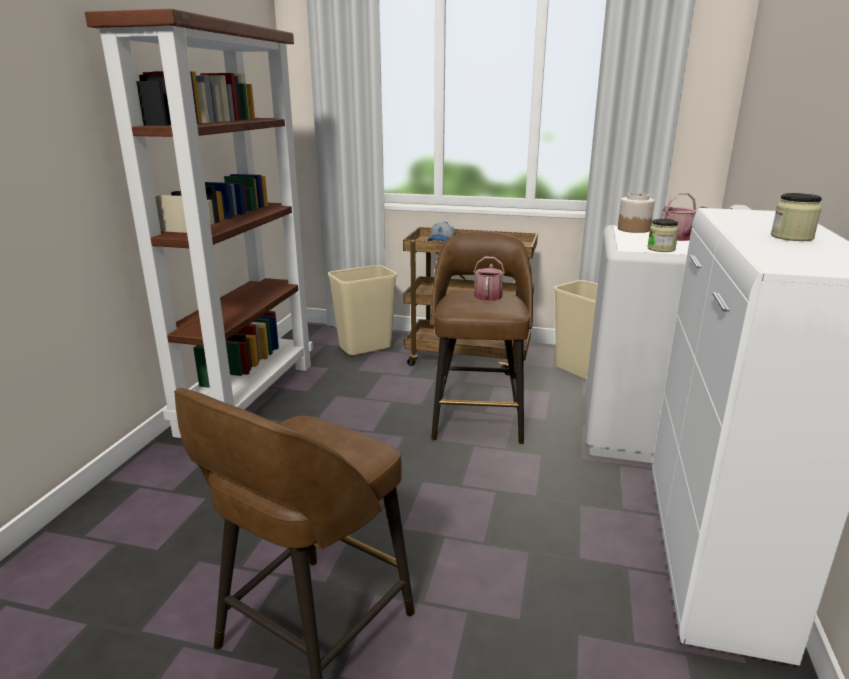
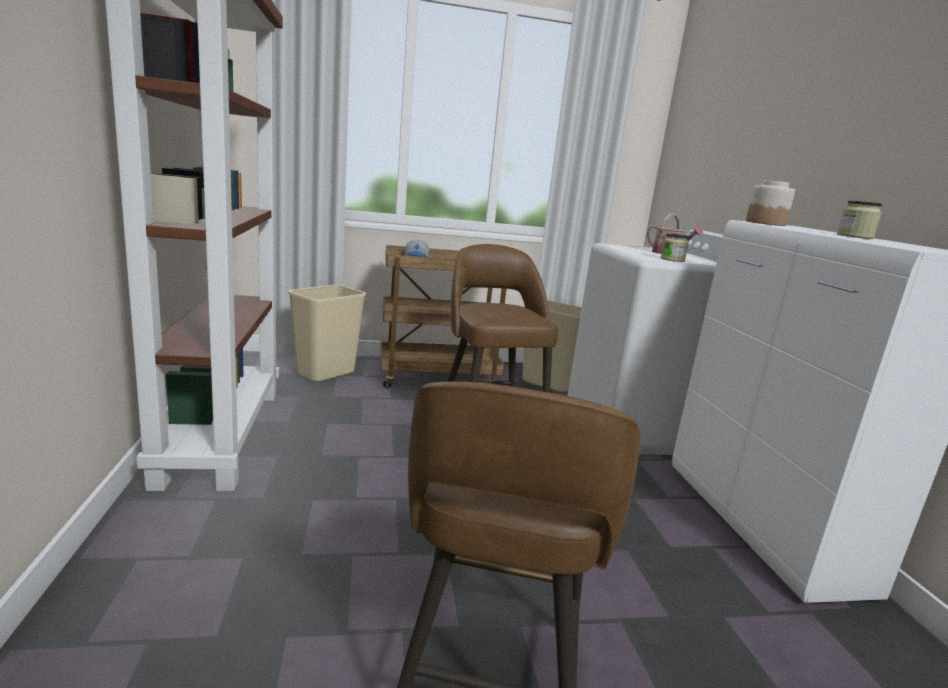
camera: 25 degrees left, 5 degrees down
watering can [474,257,505,301] -> none
jar [618,193,655,233] -> jar moved to [746,180,795,226]

